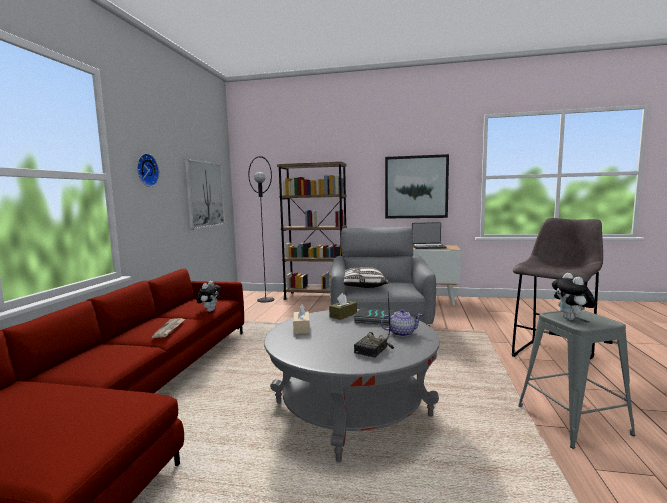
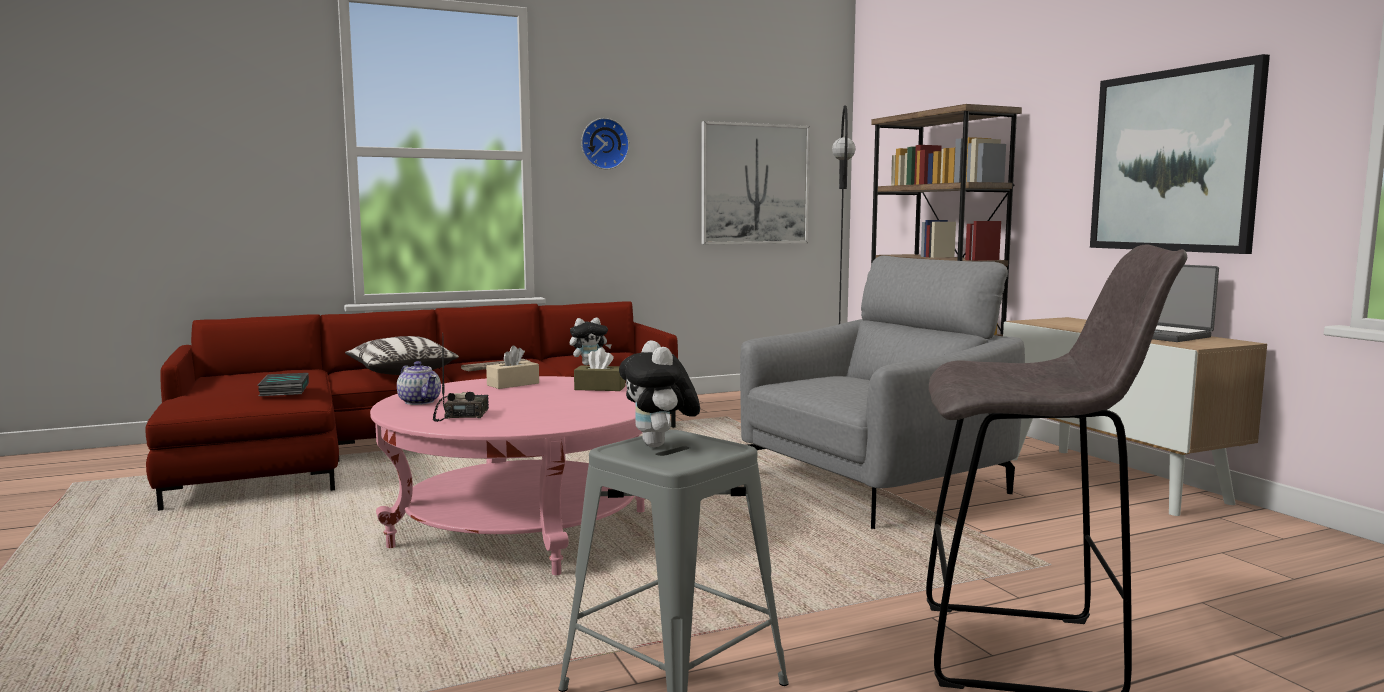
camera: 55 degrees right, 0 degrees up
grey coffee table [264,309,440,462] -> pink coffee table [370,376,645,575]
pillow [344,267,389,288] -> pillow moved to [345,336,459,375]
radio [354,291,394,358] -> radio turned 90 degrees clockwise [433,333,489,422]
book [354,308,396,326] -> book moved to [258,373,309,396]
teapot [381,309,422,337] -> teapot moved to [397,361,441,405]
plush toy [552,273,596,320] -> plush toy turned 75 degrees counterclockwise [619,340,700,447]

